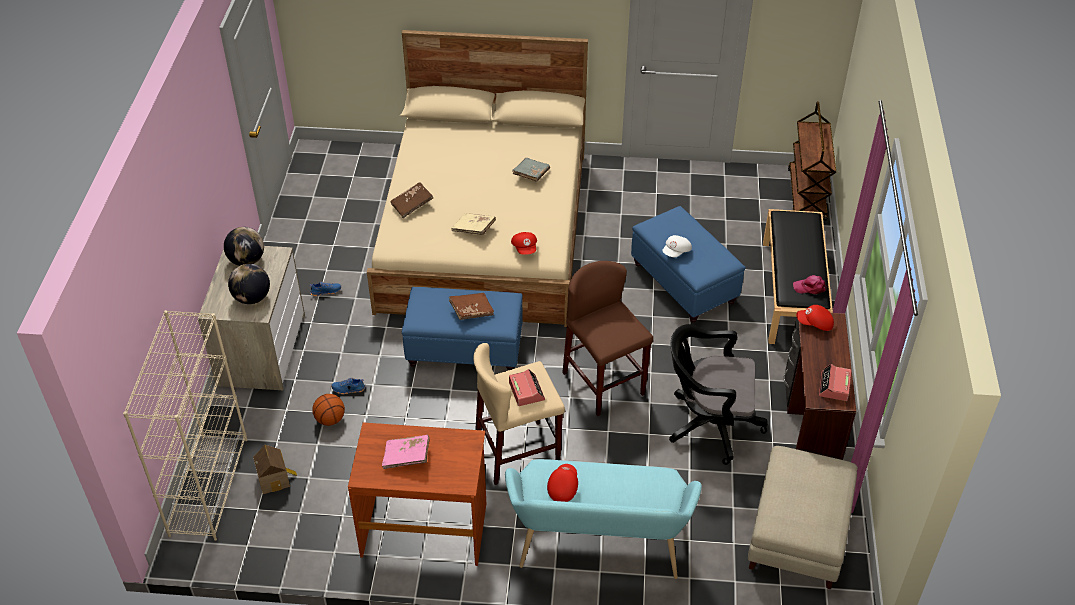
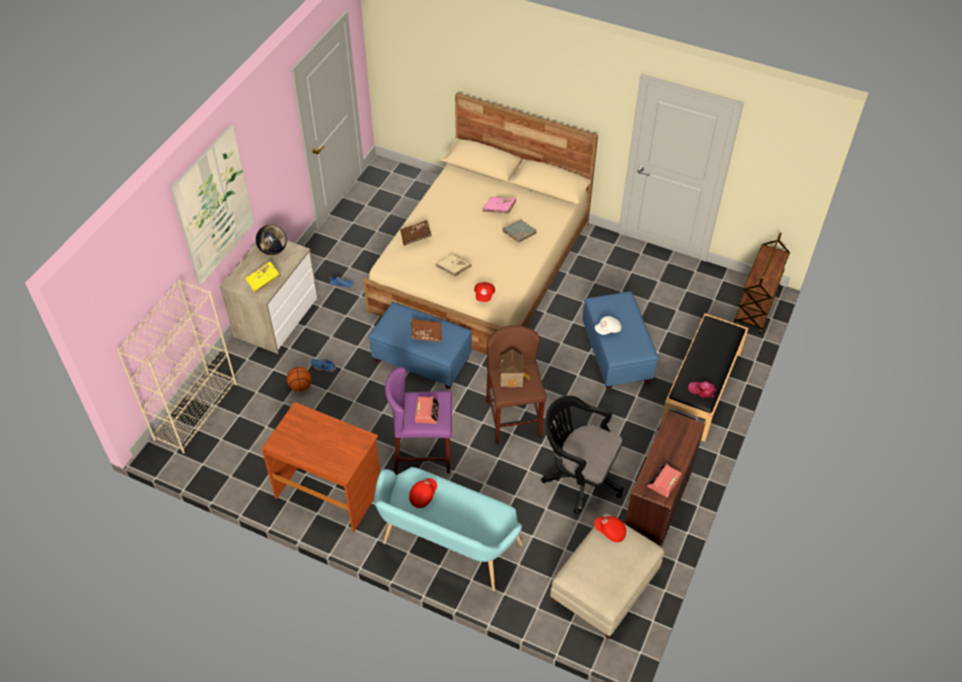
camera: 20 degrees right, 5 degrees up
globe [228,264,270,304] -> yellow book [245,261,281,294]
toy house [253,445,297,494] -> toy house moved to [500,349,530,387]
pink book [382,435,430,469] -> pink book moved to [482,197,516,214]
beige stool [473,343,565,485] -> purple stool [385,367,452,474]
red cap [796,305,834,331] -> red cap moved to [594,516,626,542]
none -> picture [170,125,255,285]

